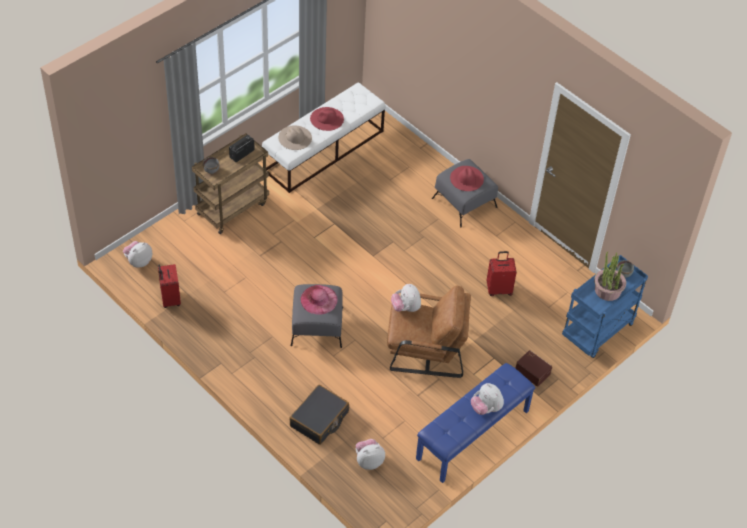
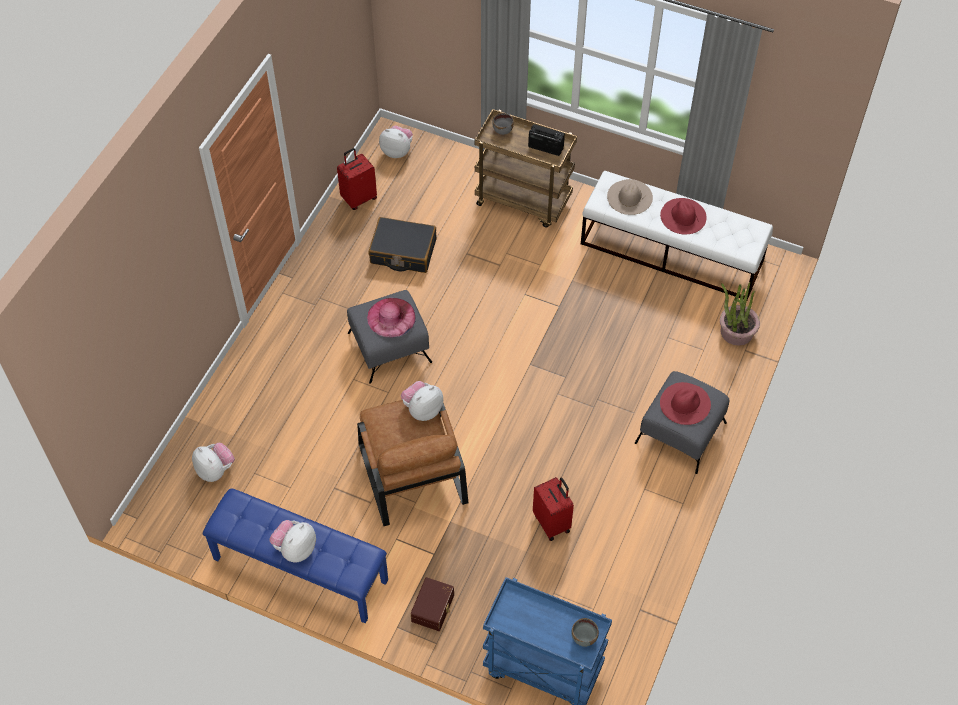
camera: 70 degrees right, 5 degrees up
black suitcase [289,385,349,445] -> black suitcase moved to [369,217,437,273]
potted plant [594,251,626,301] -> potted plant moved to [720,282,760,346]

